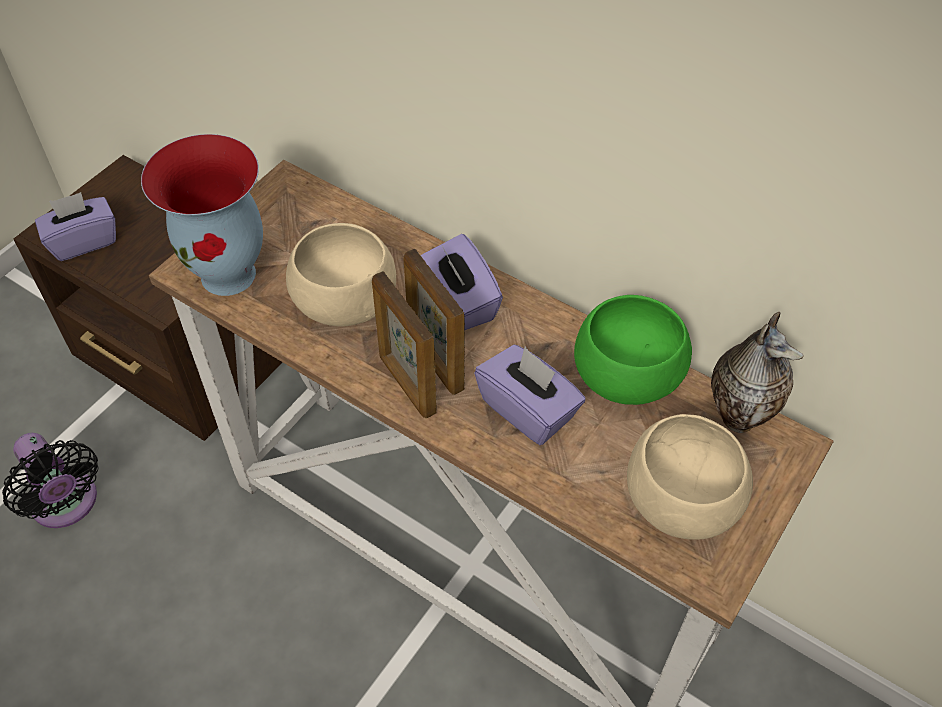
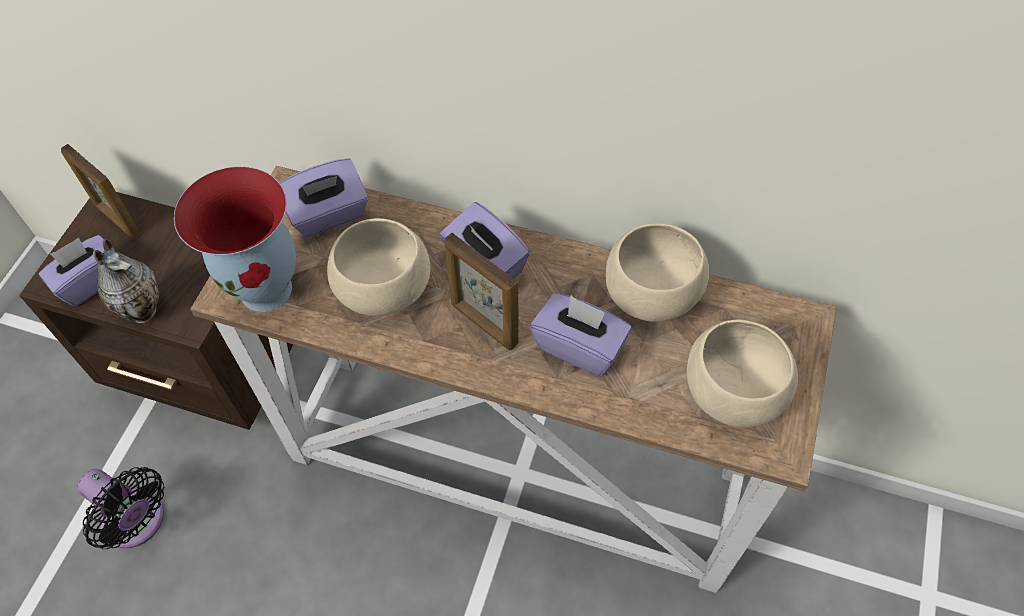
camera: 15 degrees left, 5 degrees up
picture frame [372,271,437,419] -> picture frame moved to [61,144,140,238]
green bowl [574,295,692,405] -> beige bowl [606,223,709,322]
vase [711,312,804,433] -> vase moved to [93,239,160,323]
none -> purple tissue box [280,159,368,237]

